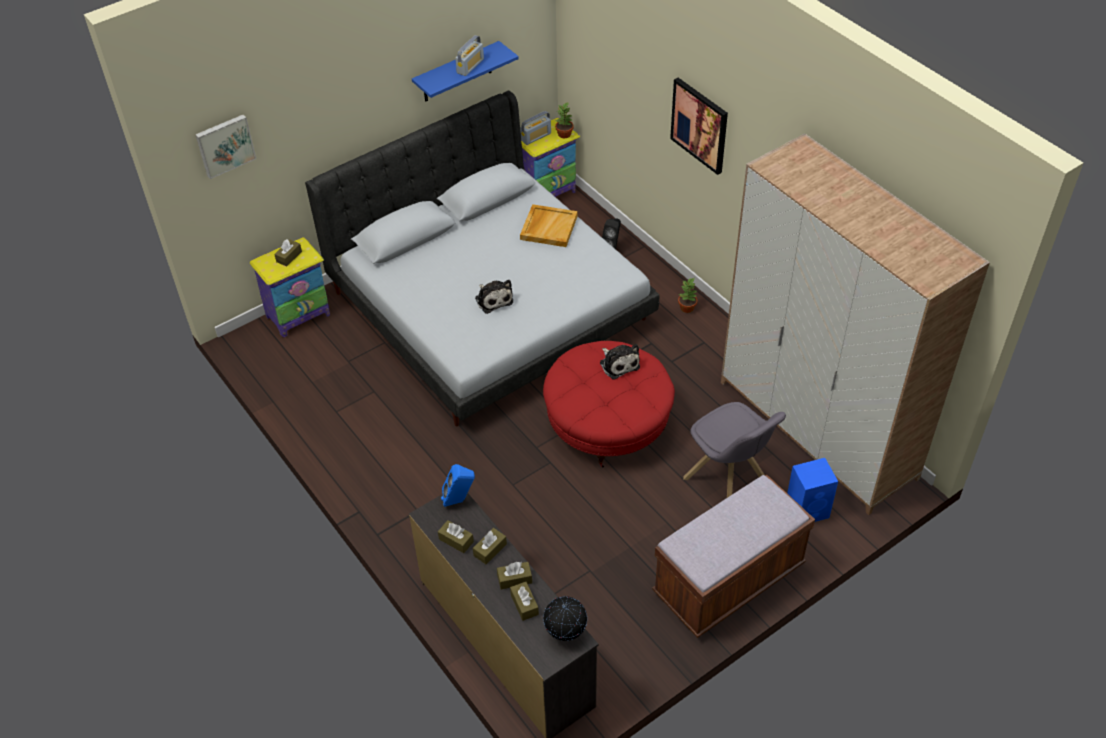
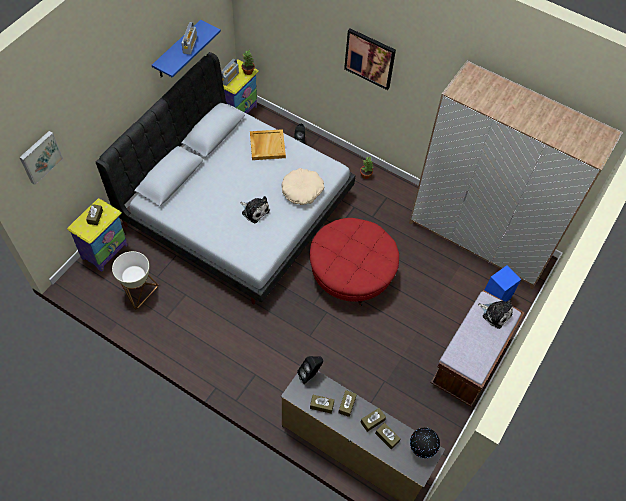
camera: 25 degrees left, 10 degrees up
blue speaker [441,464,475,507] -> black speaker [297,356,323,384]
plush toy [600,344,640,380] -> plush toy moved to [478,299,513,329]
grey chair [683,402,786,498] -> none
none -> planter [112,251,158,309]
none -> beige pillow [282,168,324,205]

